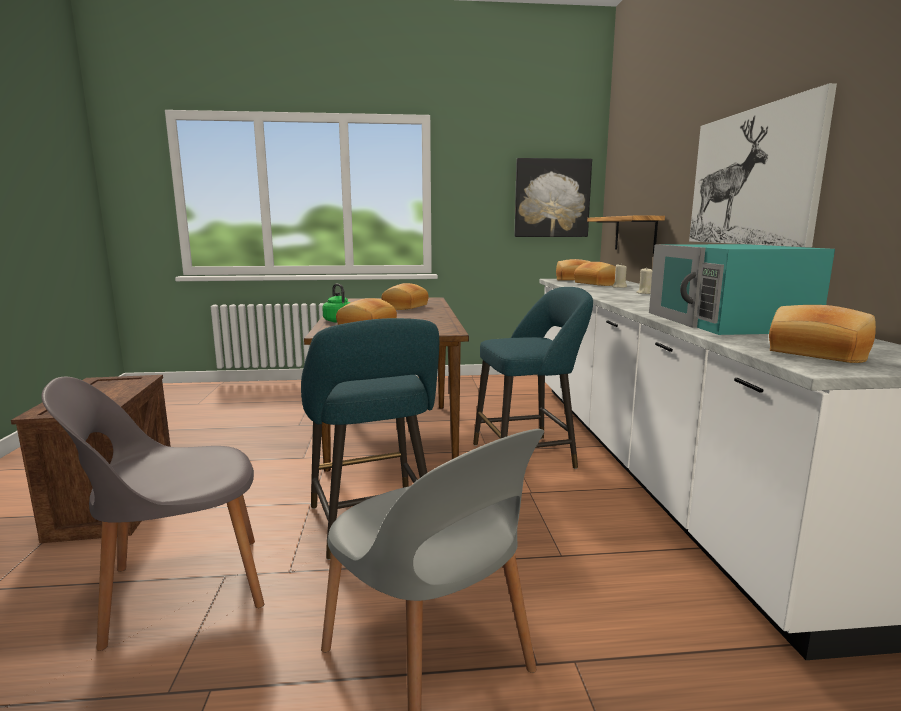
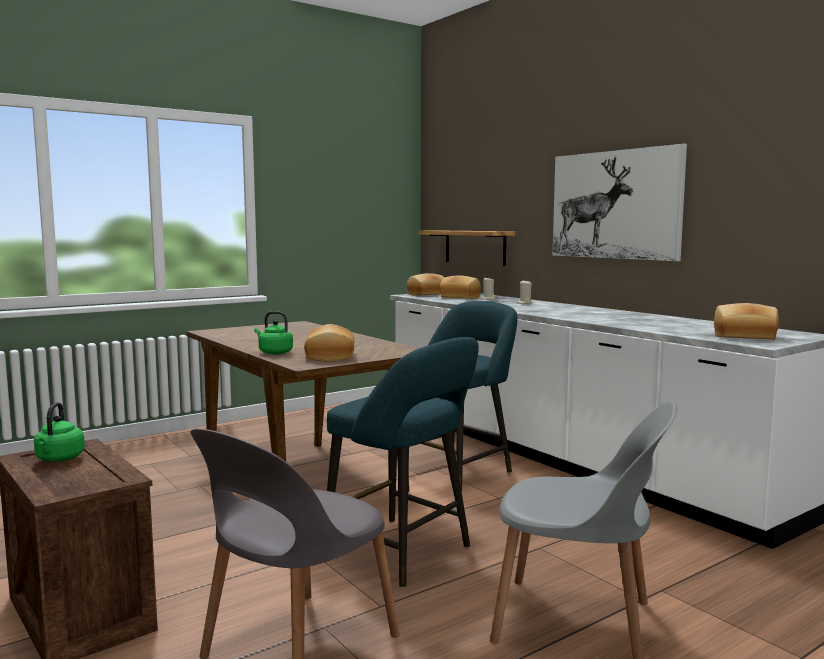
camera: 30 degrees left, 5 degrees down
bread [382,283,429,310] -> none
picture [514,158,592,237] -> none
turquoise microwave [649,244,835,335] -> none
none -> green kettle [34,402,85,462]

